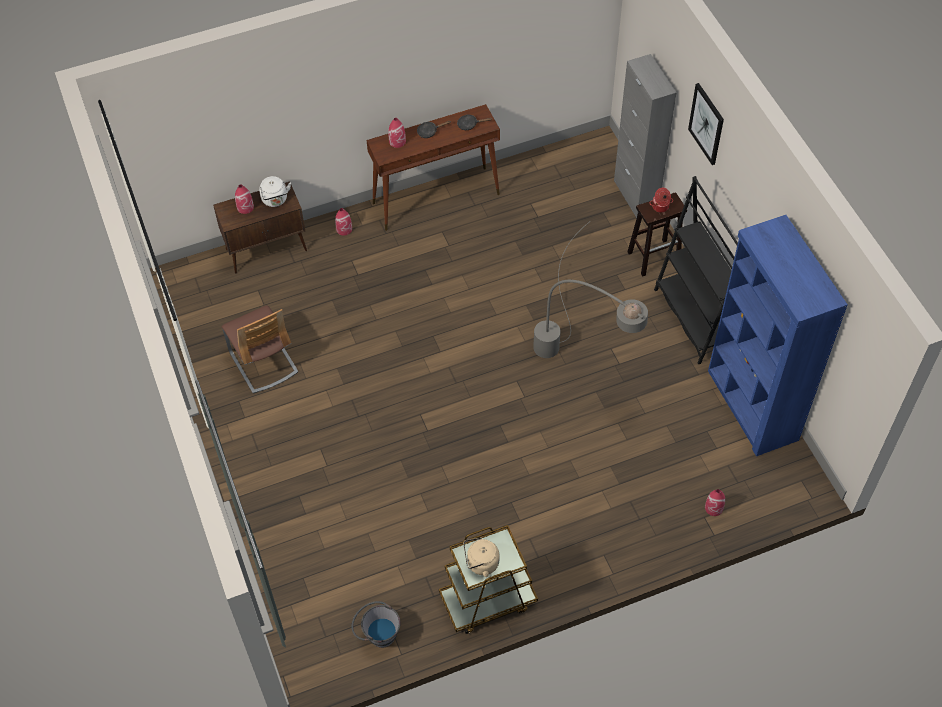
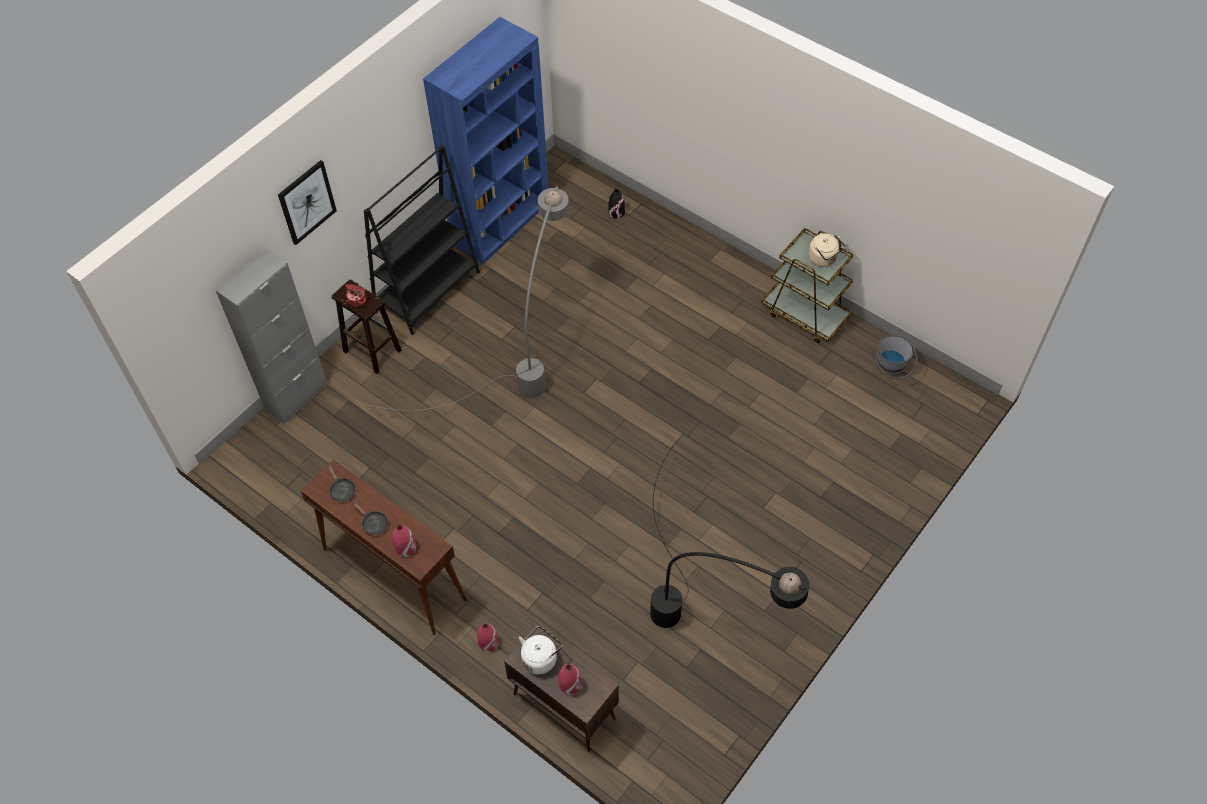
camera: 120 degrees left, 0 degrees up
chair [222,305,298,393] -> black floor lamp [650,446,809,628]
red vase [705,489,725,516] -> black vase [608,189,625,218]

